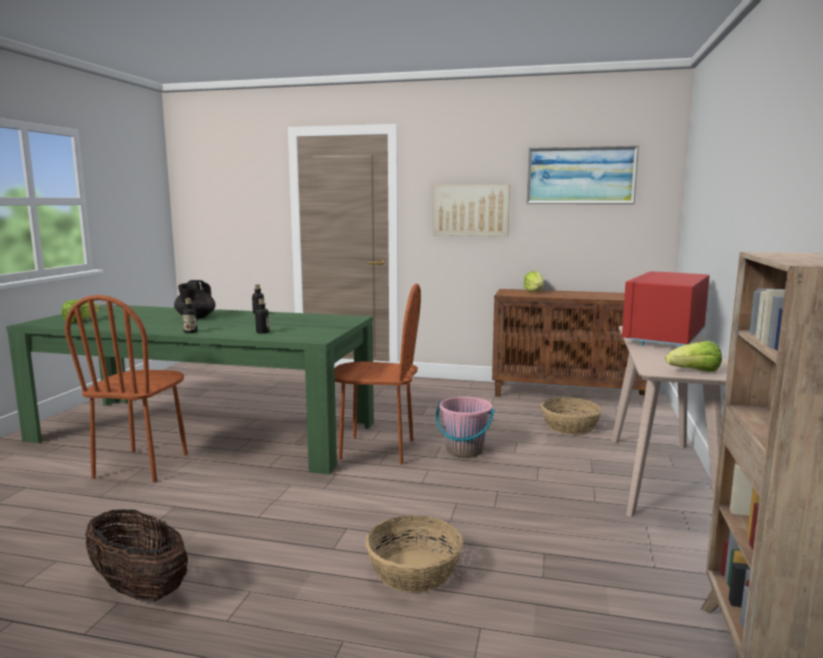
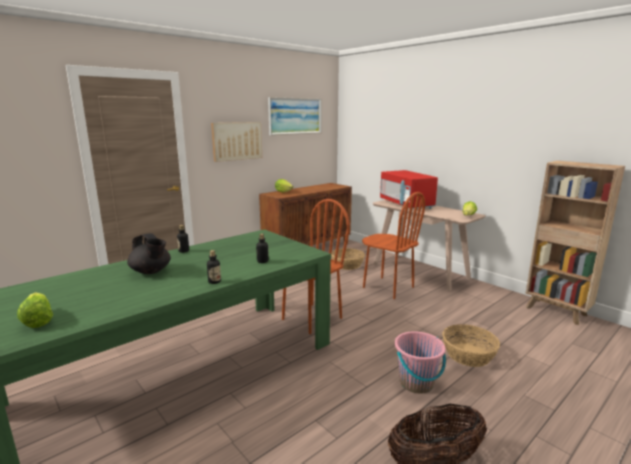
camera: 55 degrees left, 5 degrees up
brown chair [65,295,188,483] -> brown chair moved to [362,192,425,299]
pink bucket [436,397,495,458] -> pink bucket moved to [395,331,446,393]

